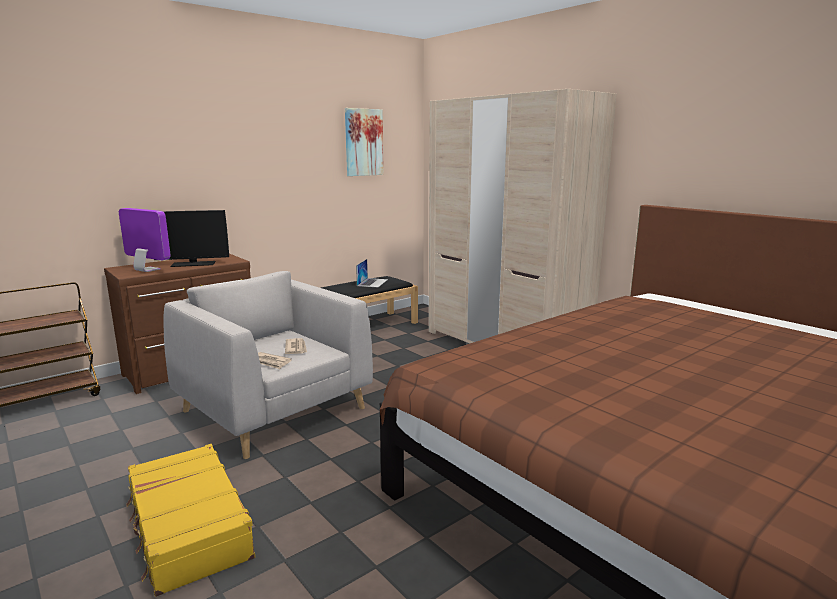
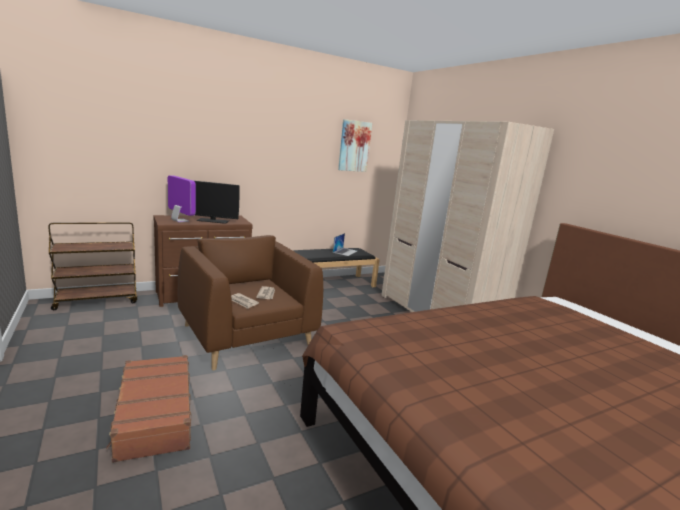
camera: 10 degrees right, 0 degrees up
yellow suitcase [126,444,255,597] -> brown suitcase [106,355,191,463]
grey armchair [164,271,373,459] -> brown armchair [178,235,323,370]

